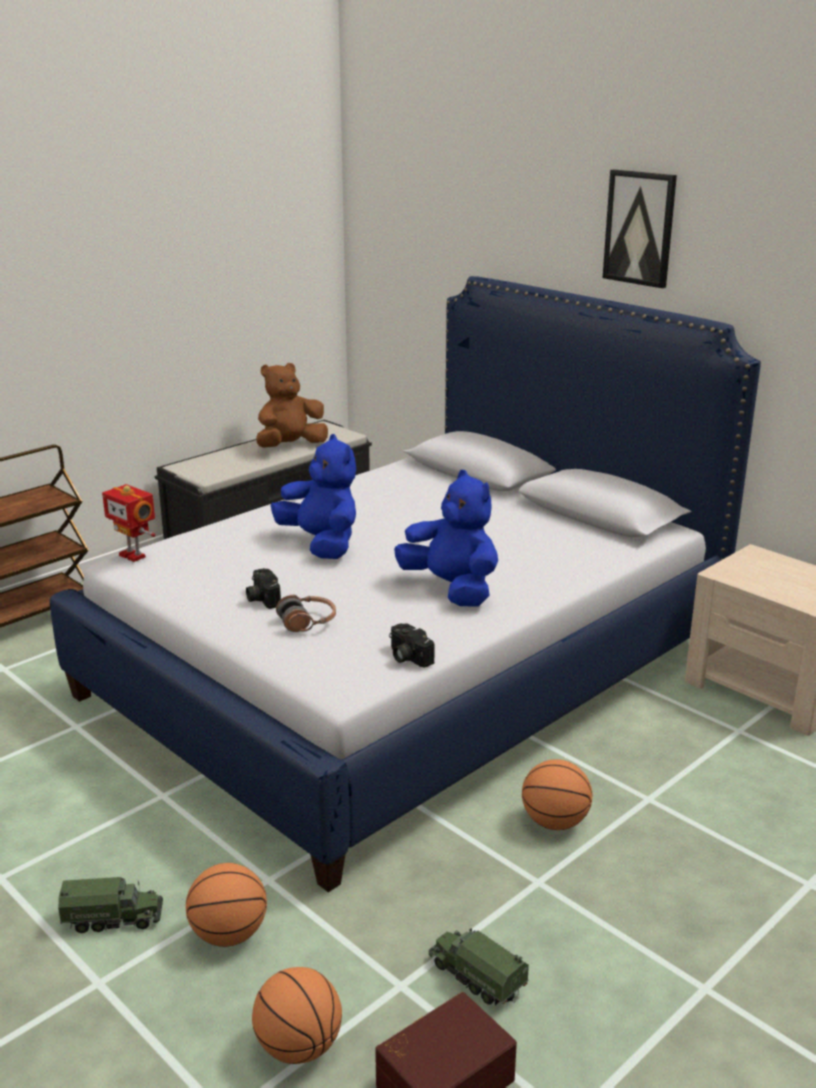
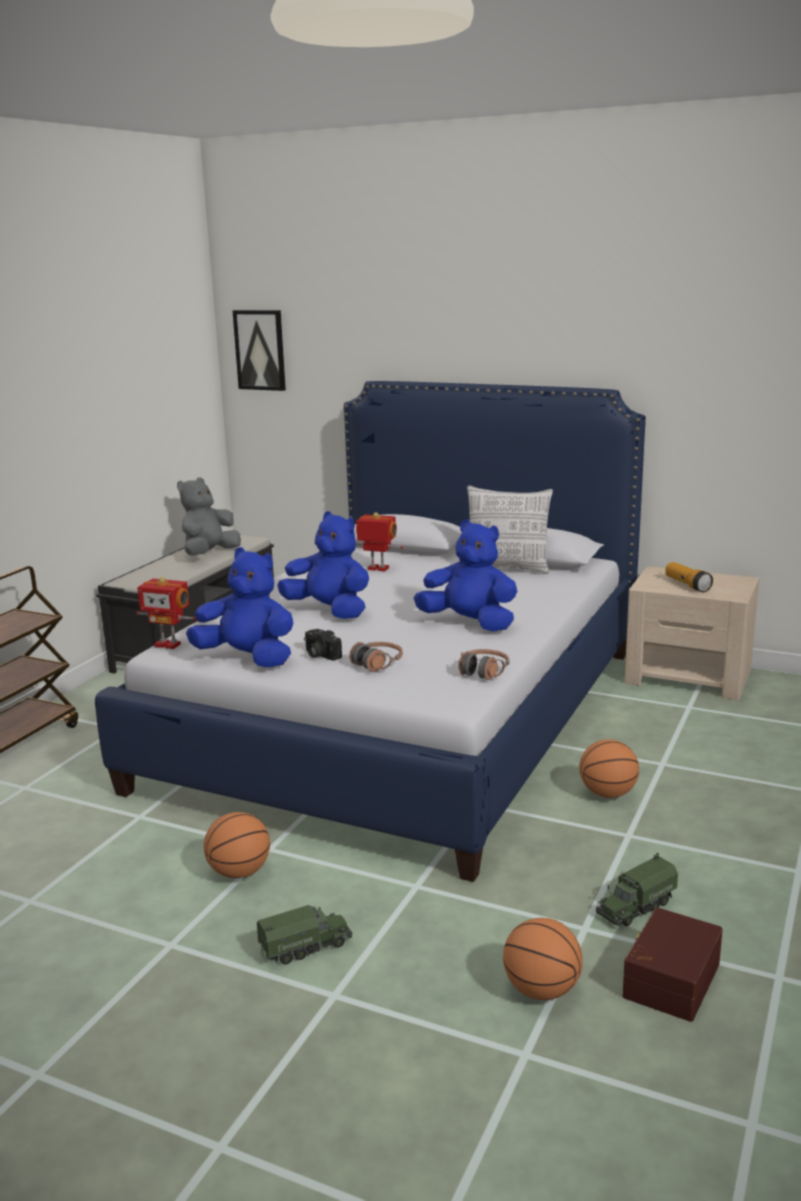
camera: 20 degrees left, 5 degrees down
basketball [186,863,267,947] -> basketball moved to [204,812,270,878]
brown plush toy [256,363,328,448] -> grey plush toy [177,478,241,556]
camera [389,623,434,668] -> headphones [458,649,510,680]
toy truck [429,928,529,1006] -> toy truck turned 60 degrees counterclockwise [596,853,678,926]
picture [603,169,677,288] -> picture moved to [232,310,286,391]
none -> blue plush toy [186,547,293,668]
none -> toy robot [356,512,404,571]
none -> pillow [467,485,553,574]
none -> flashlight [665,562,713,592]

